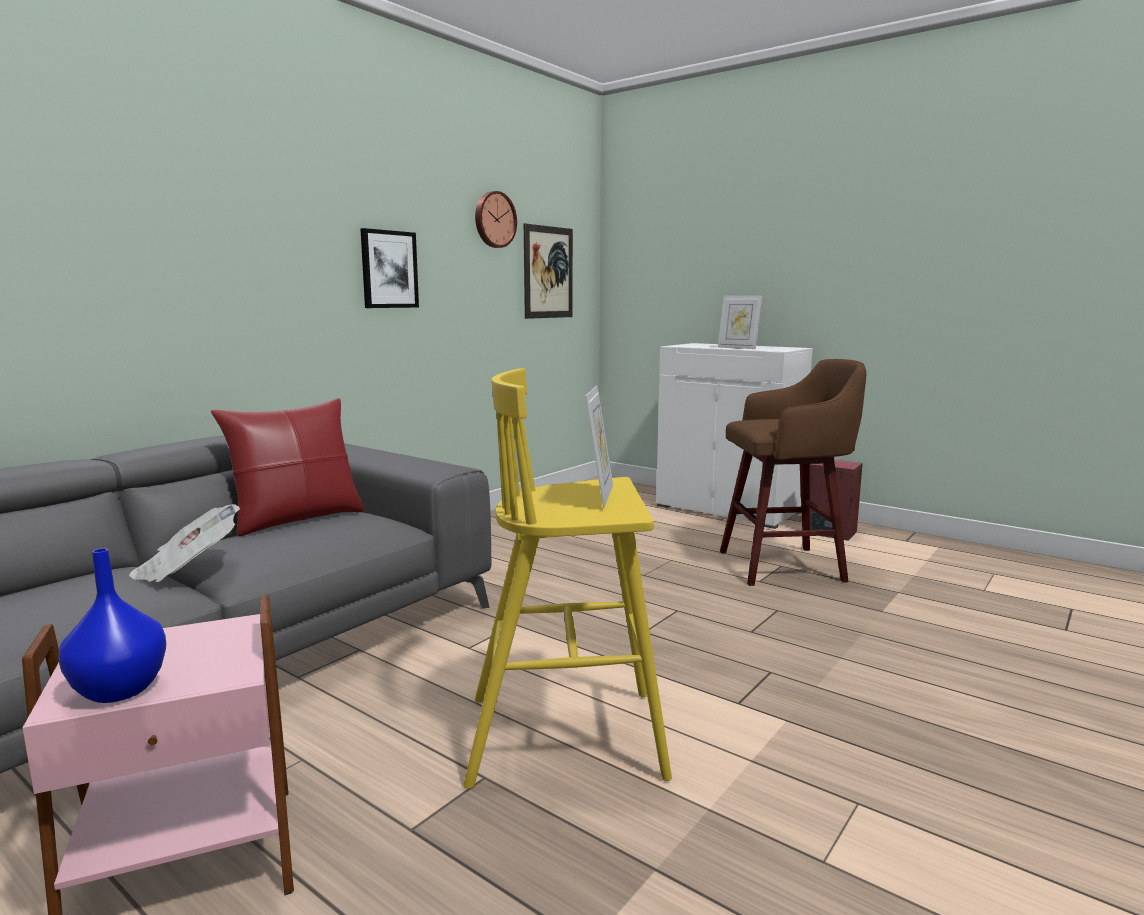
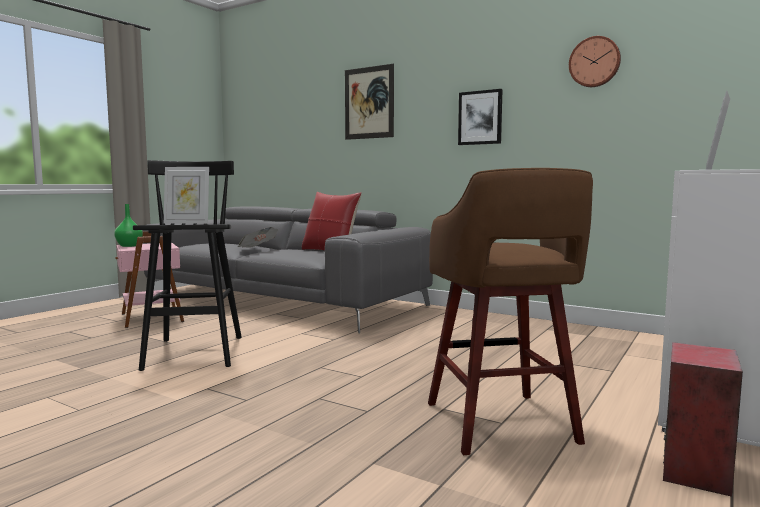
camera: 85 degrees right, 5 degrees down
blue vase [58,548,166,703] -> green vase [114,204,143,247]
yellow stool [463,368,672,789] -> black stool [133,160,242,371]
picture [524,223,573,319] -> picture moved to [345,64,394,140]

